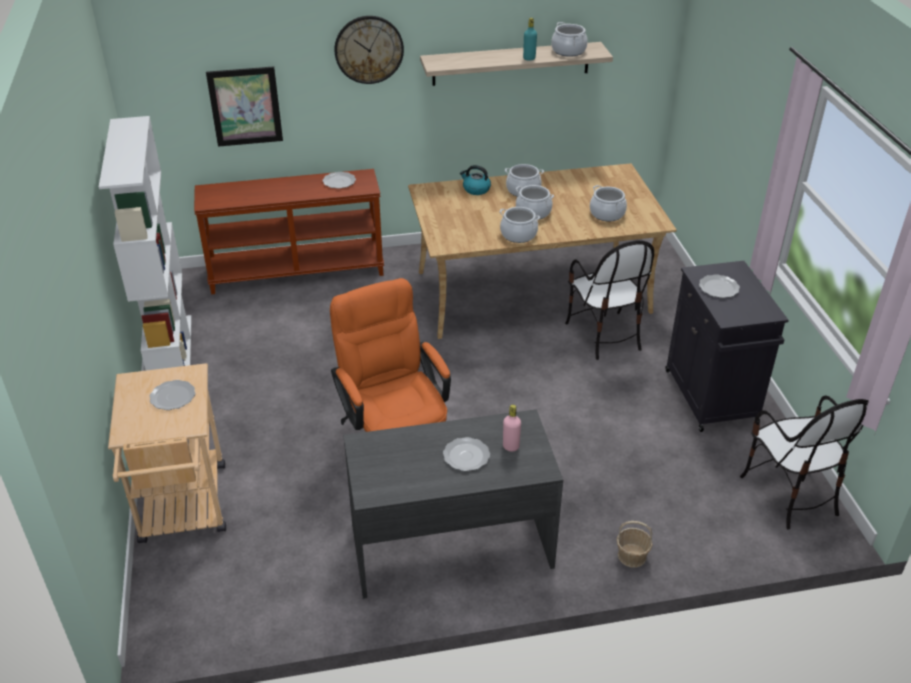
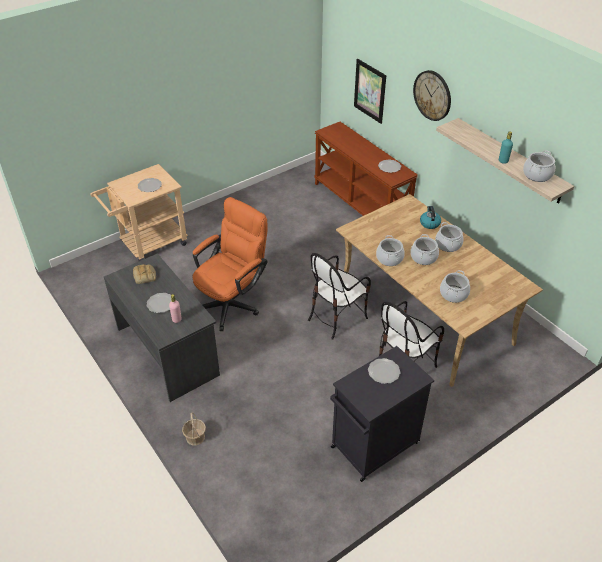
camera: 65 degrees right, 5 degrees up
white bookcase [99,116,192,371] -> none
chair [740,395,869,530] -> chair moved to [308,253,371,340]
none -> bread [133,264,156,284]

